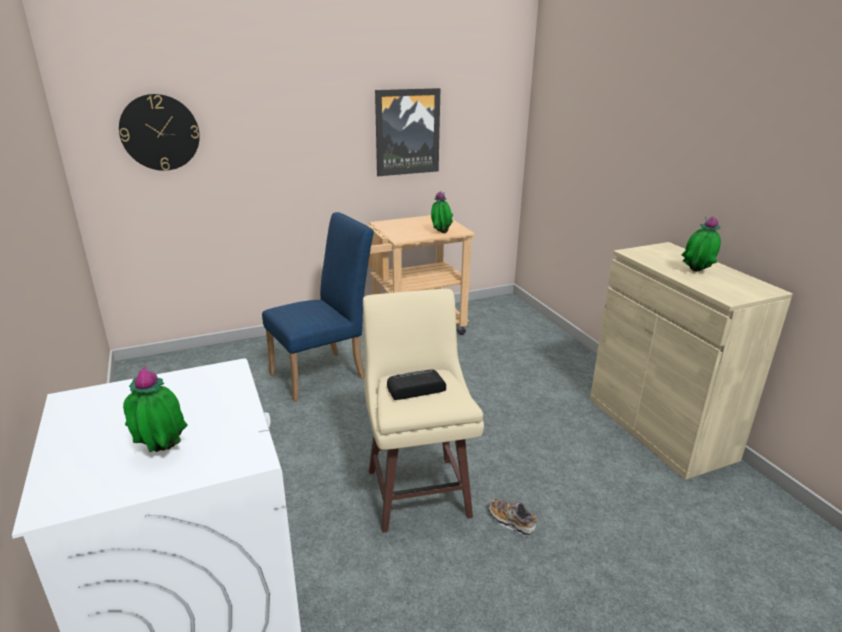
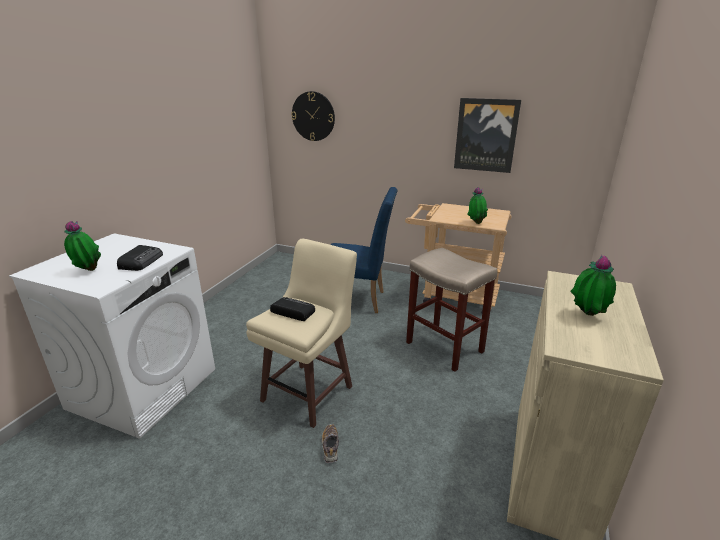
camera: 45 degrees right, 0 degrees up
none -> radio [117,245,163,271]
none -> beige stool [406,248,497,372]

